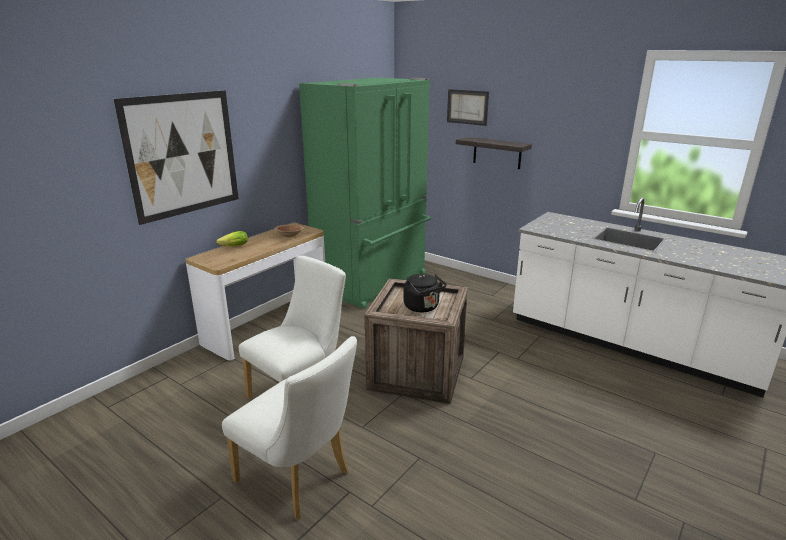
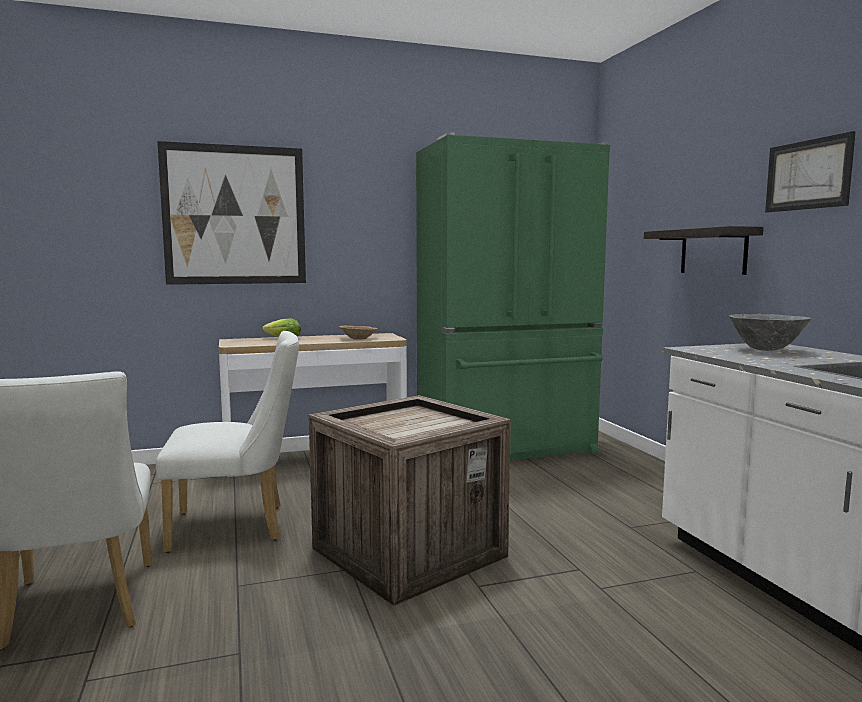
camera: 35 degrees right, 15 degrees down
black kettle [404,274,447,312] -> none
picture [447,89,489,126] -> picture moved to [765,131,856,213]
none -> grey bowl [729,314,812,351]

